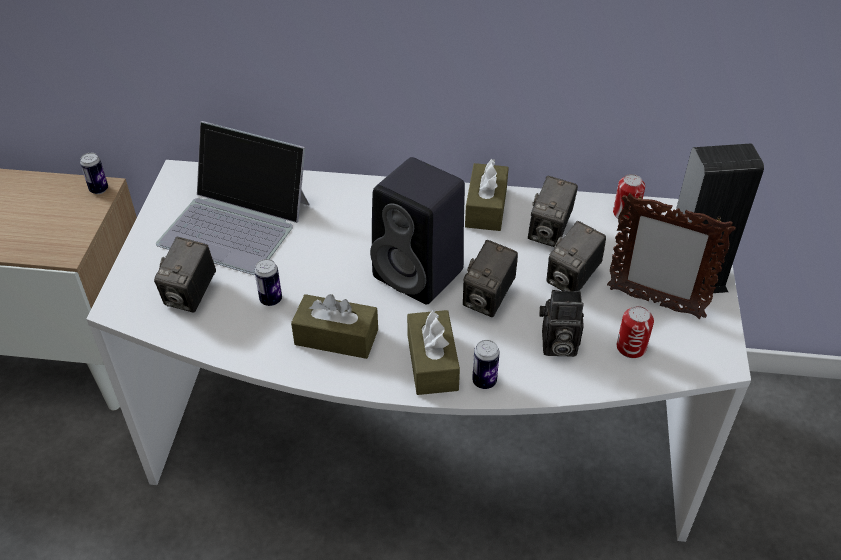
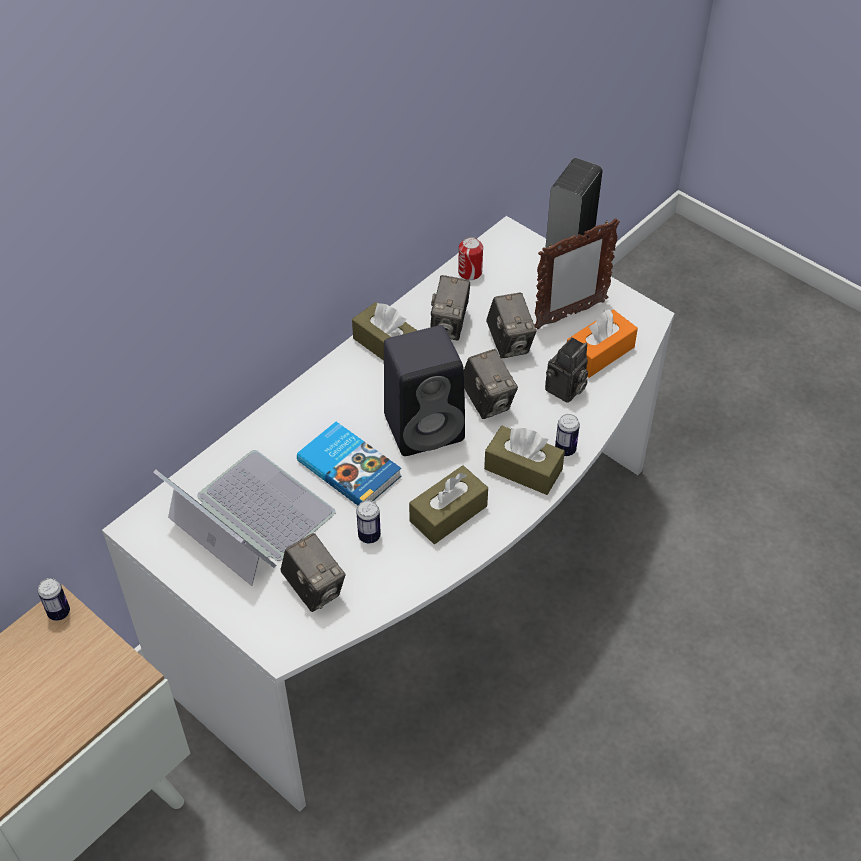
camera: 55 degrees left, 5 degrees up
laptop [156,121,310,275] -> laptop turned 105 degrees counterclockwise [153,450,336,586]
camera [528,176,578,247] -> camera turned 45 degrees clockwise [430,275,470,340]
can [617,306,654,358] -> orange tissue box [567,309,638,378]
none -> book [297,422,401,506]

